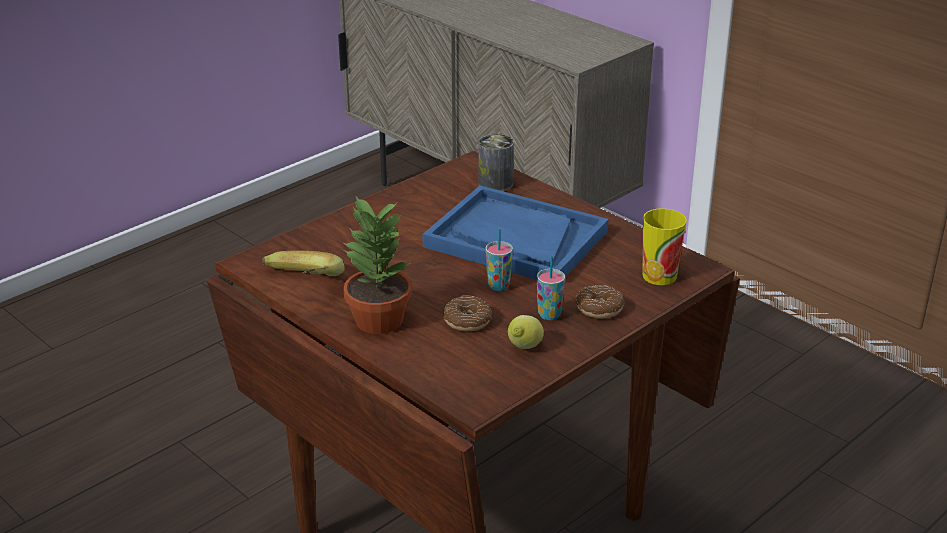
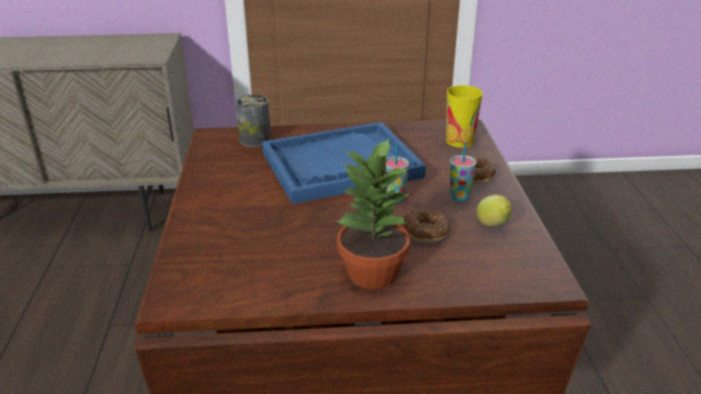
camera: 50 degrees left, 0 degrees up
banana [262,251,344,276] -> none

